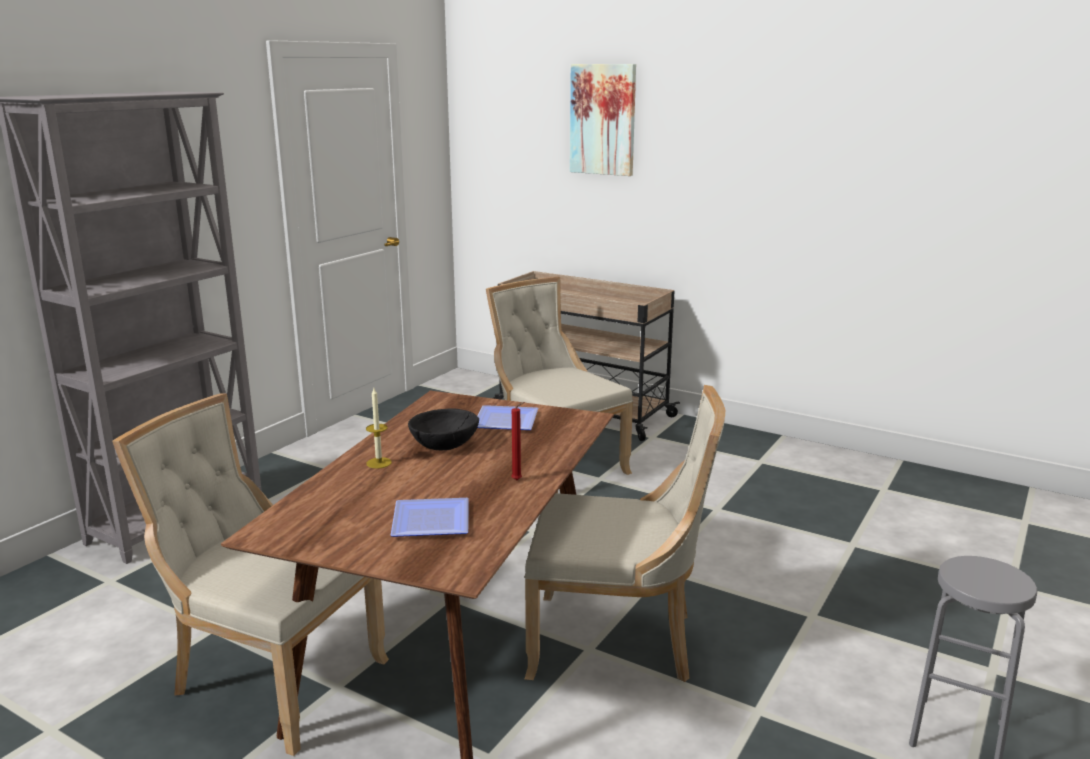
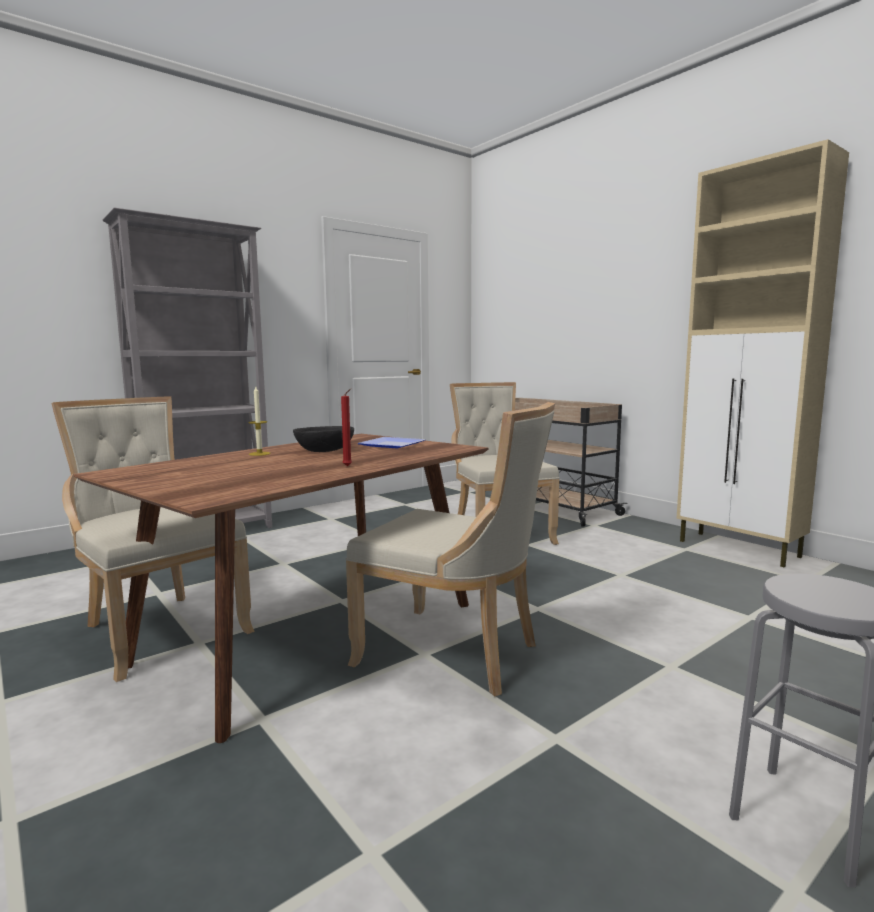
camera: 20 degrees right, 10 degrees down
plate [390,498,468,537] -> none
picture [570,64,636,176] -> none
none -> beige cabinet [676,139,849,567]

